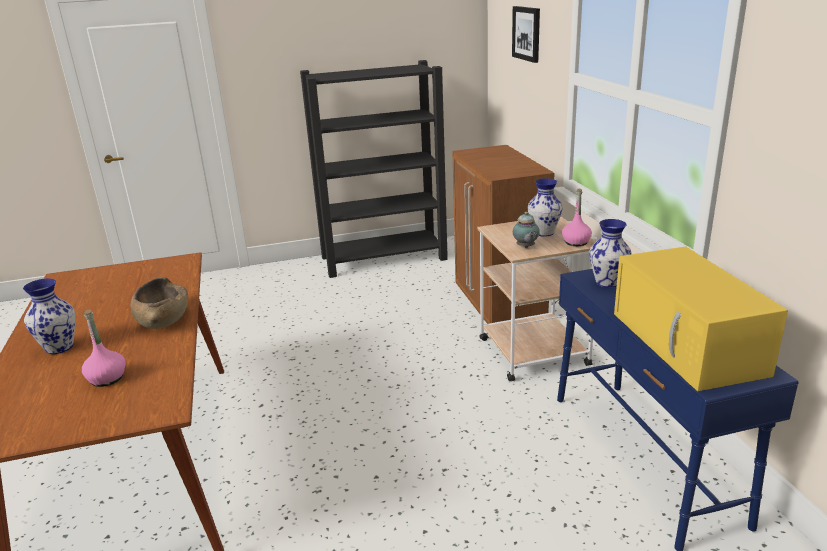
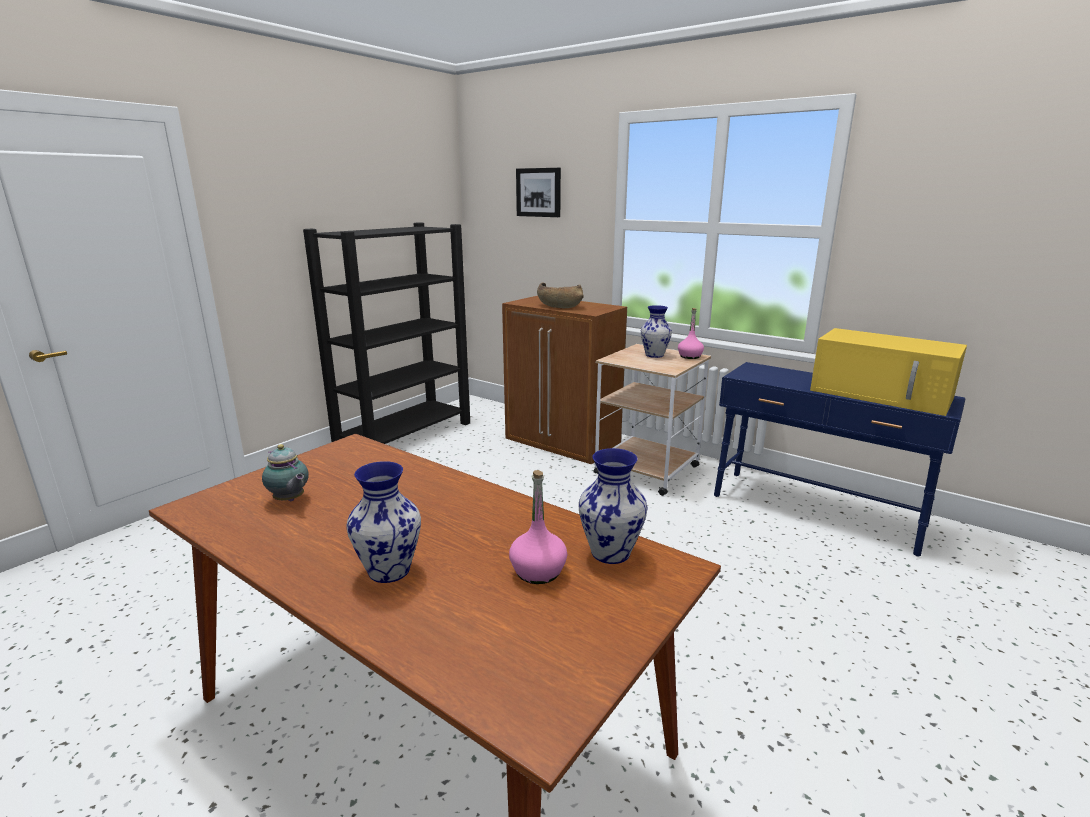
camera: 40 degrees left, 5 degrees down
brown bowl [131,277,188,329] -> brown bowl moved to [537,282,584,308]
teapot [513,212,540,248] -> teapot moved to [262,444,309,501]
vase [589,219,632,288] -> vase moved to [579,448,648,564]

